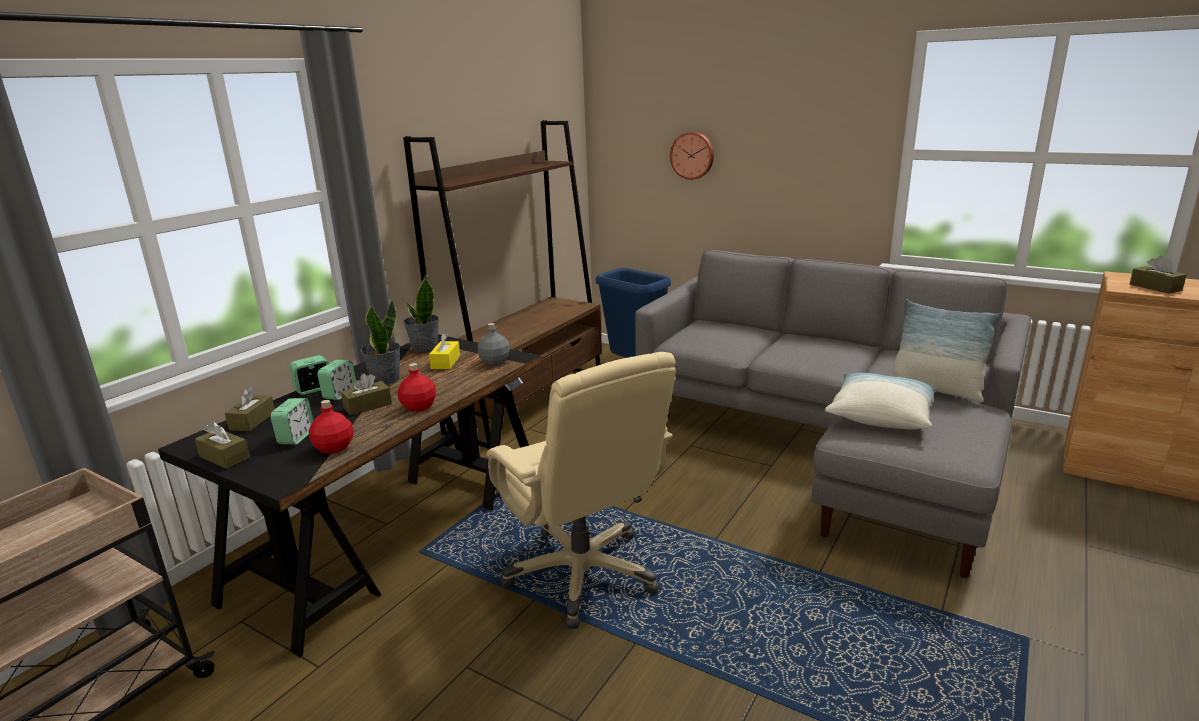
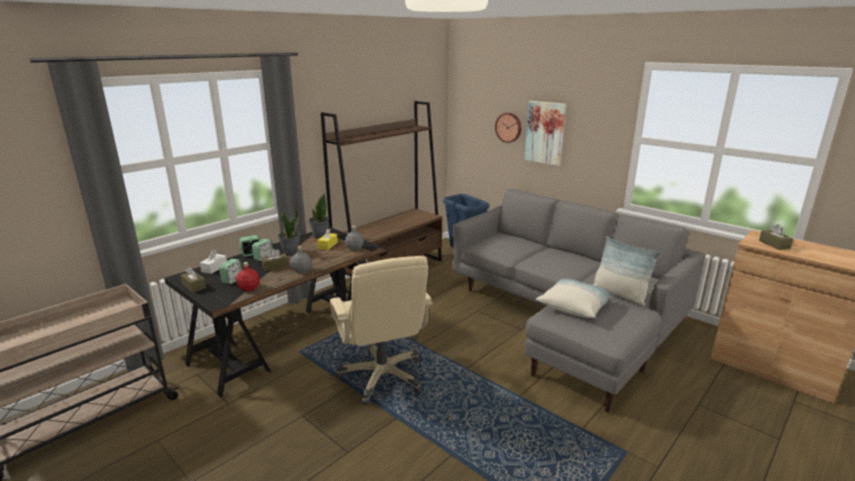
camera: 10 degrees right, 0 degrees up
brown tissue box [225,387,275,432] -> white tissue box [200,250,227,274]
red bottle [398,363,436,412] -> grey bottle [290,246,312,273]
none -> picture [525,101,566,166]

